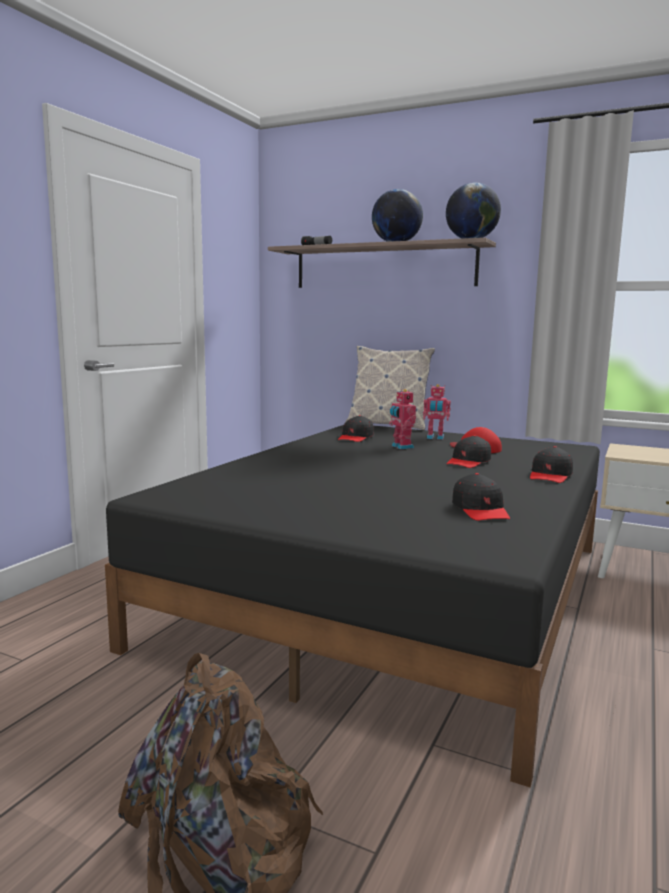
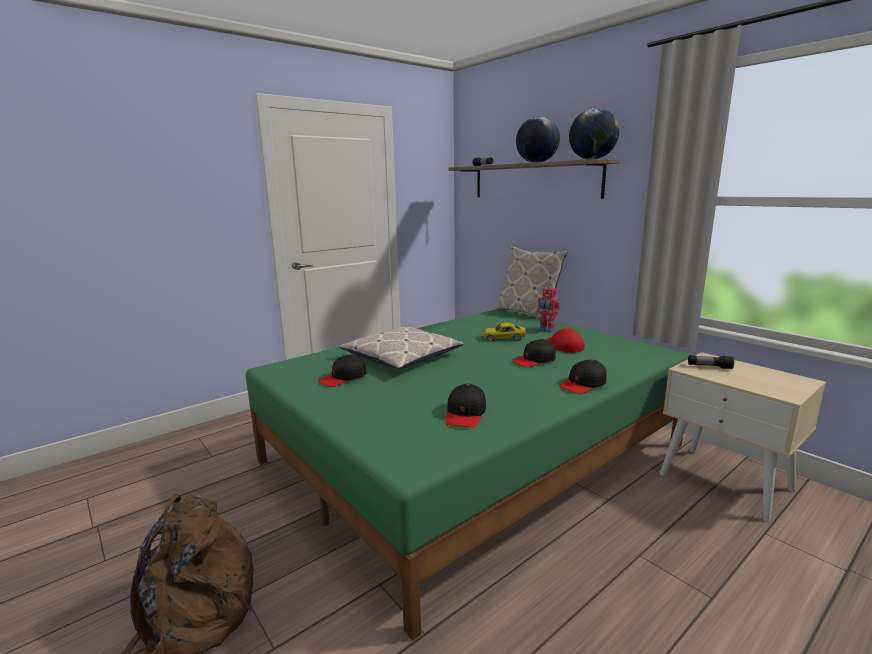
camera: 25 degrees right, 5 degrees up
black bed [105,425,600,788] -> green bed [246,309,689,641]
black cap [338,415,374,442] -> black cap moved to [318,354,366,387]
toy robot [389,389,416,449] -> yellow toy car [482,323,526,341]
none -> pillow [339,325,464,369]
none -> flashlight [688,355,734,369]

